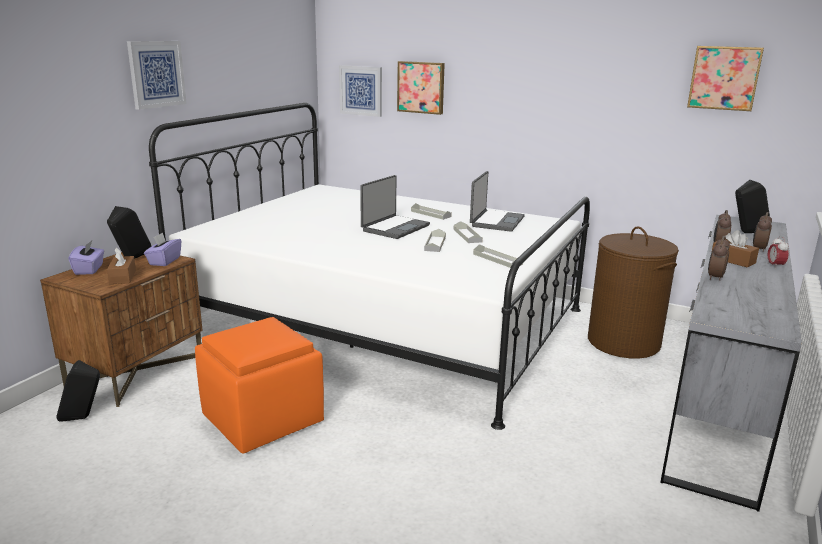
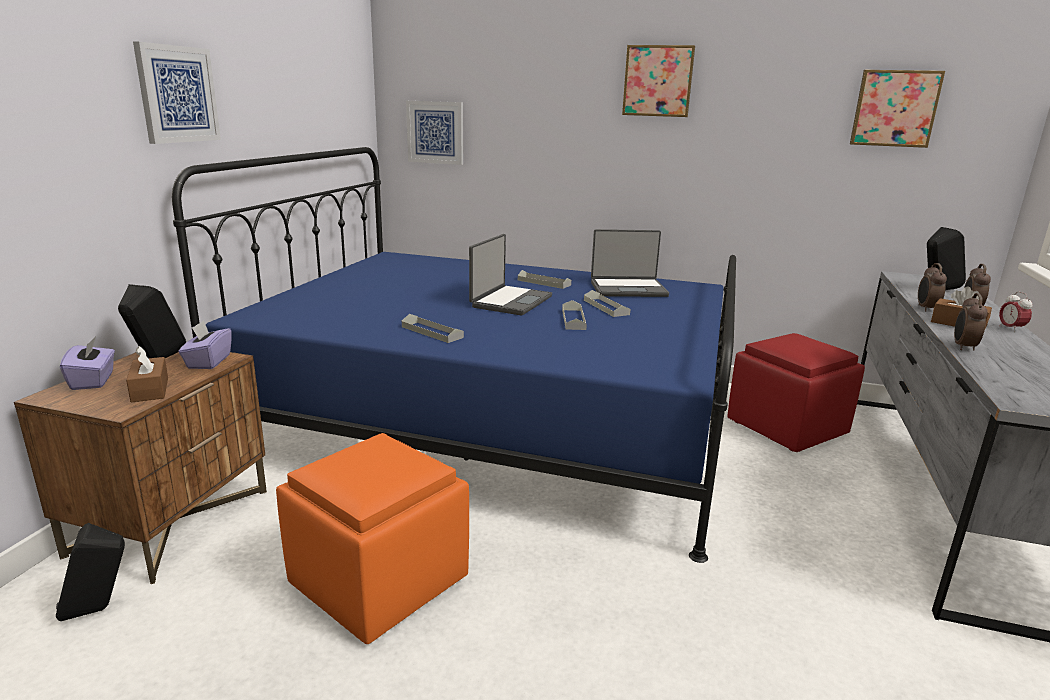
camera: 10 degrees left, 0 degrees up
white bed [149,103,590,430] -> blue bed [172,147,736,563]
picture [397,61,445,115] -> picture moved to [622,45,695,117]
laptop [470,171,525,232] -> laptop turned 75 degrees clockwise [591,229,669,297]
grey tray [473,244,523,268] -> grey tray moved to [402,314,464,343]
brown laundry basket [588,226,679,359] -> red ottoman [727,333,865,452]

